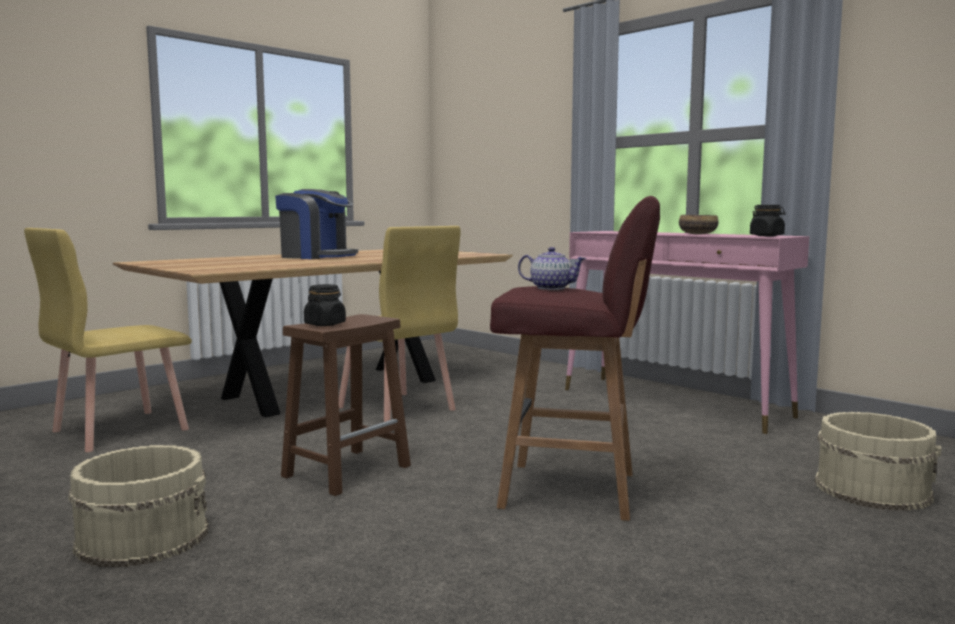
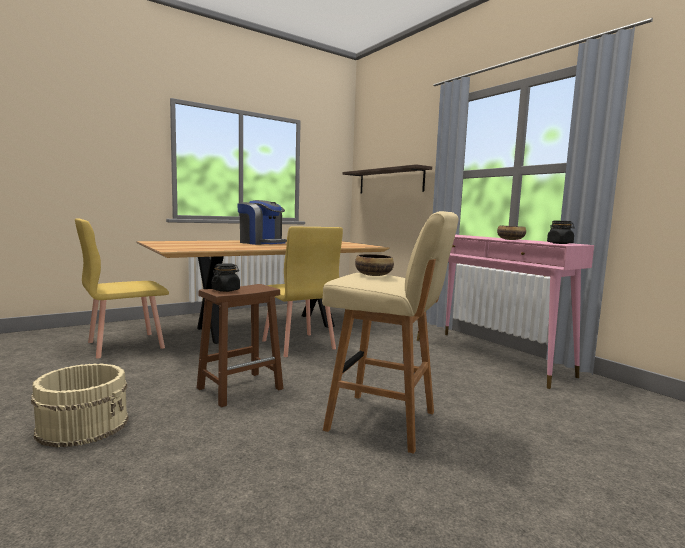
camera: 10 degrees right, 0 degrees up
red stool [490,196,660,521] -> beige stool [322,211,459,454]
teapot [518,247,586,290] -> bowl [355,254,394,276]
beige bucket [815,412,941,511] -> none
none -> shelf [342,164,432,193]

